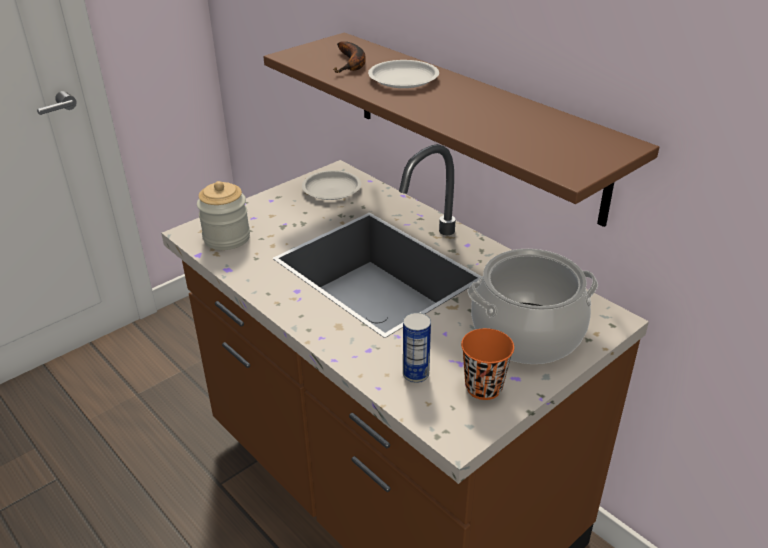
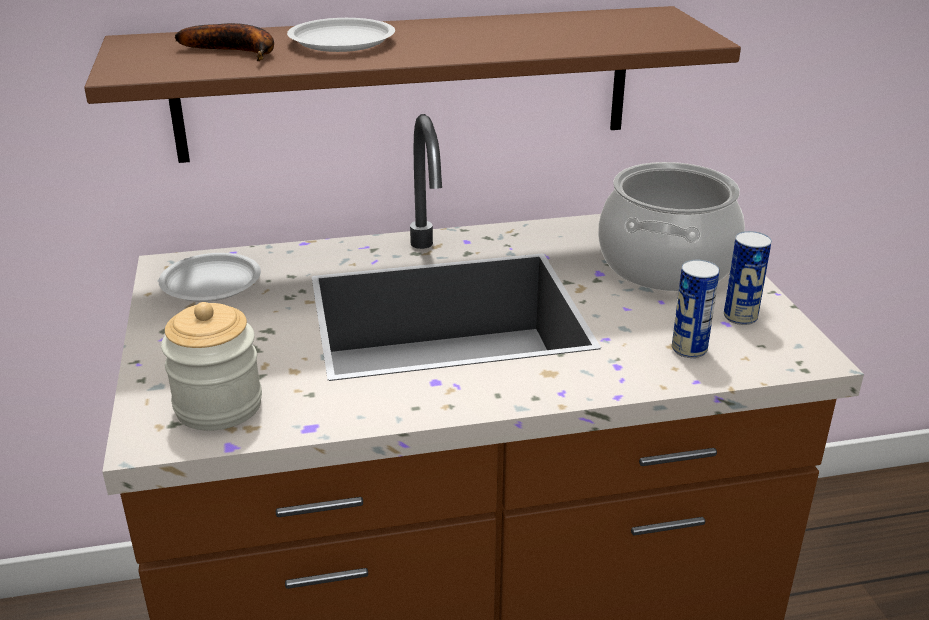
camera: 60 degrees left, 5 degrees down
orange cup [461,328,514,400] -> can [724,231,772,325]

